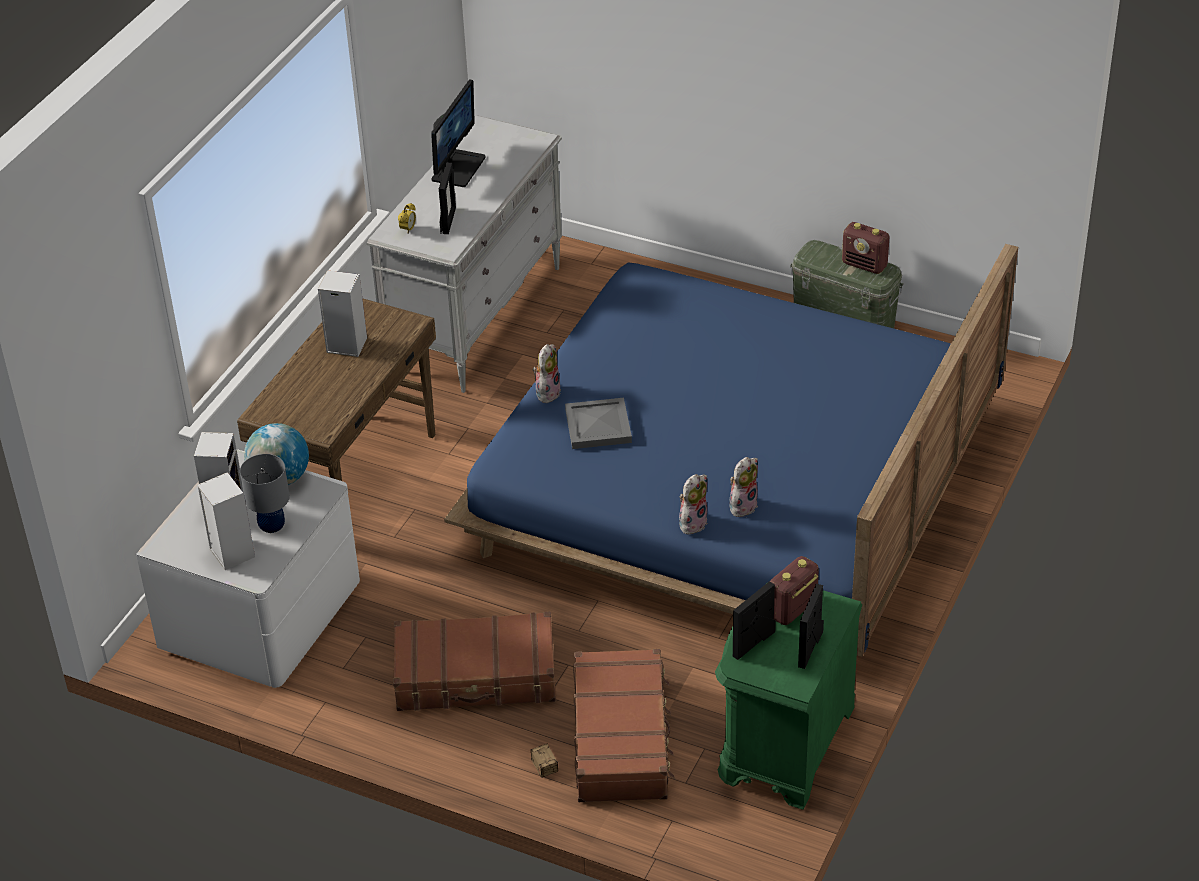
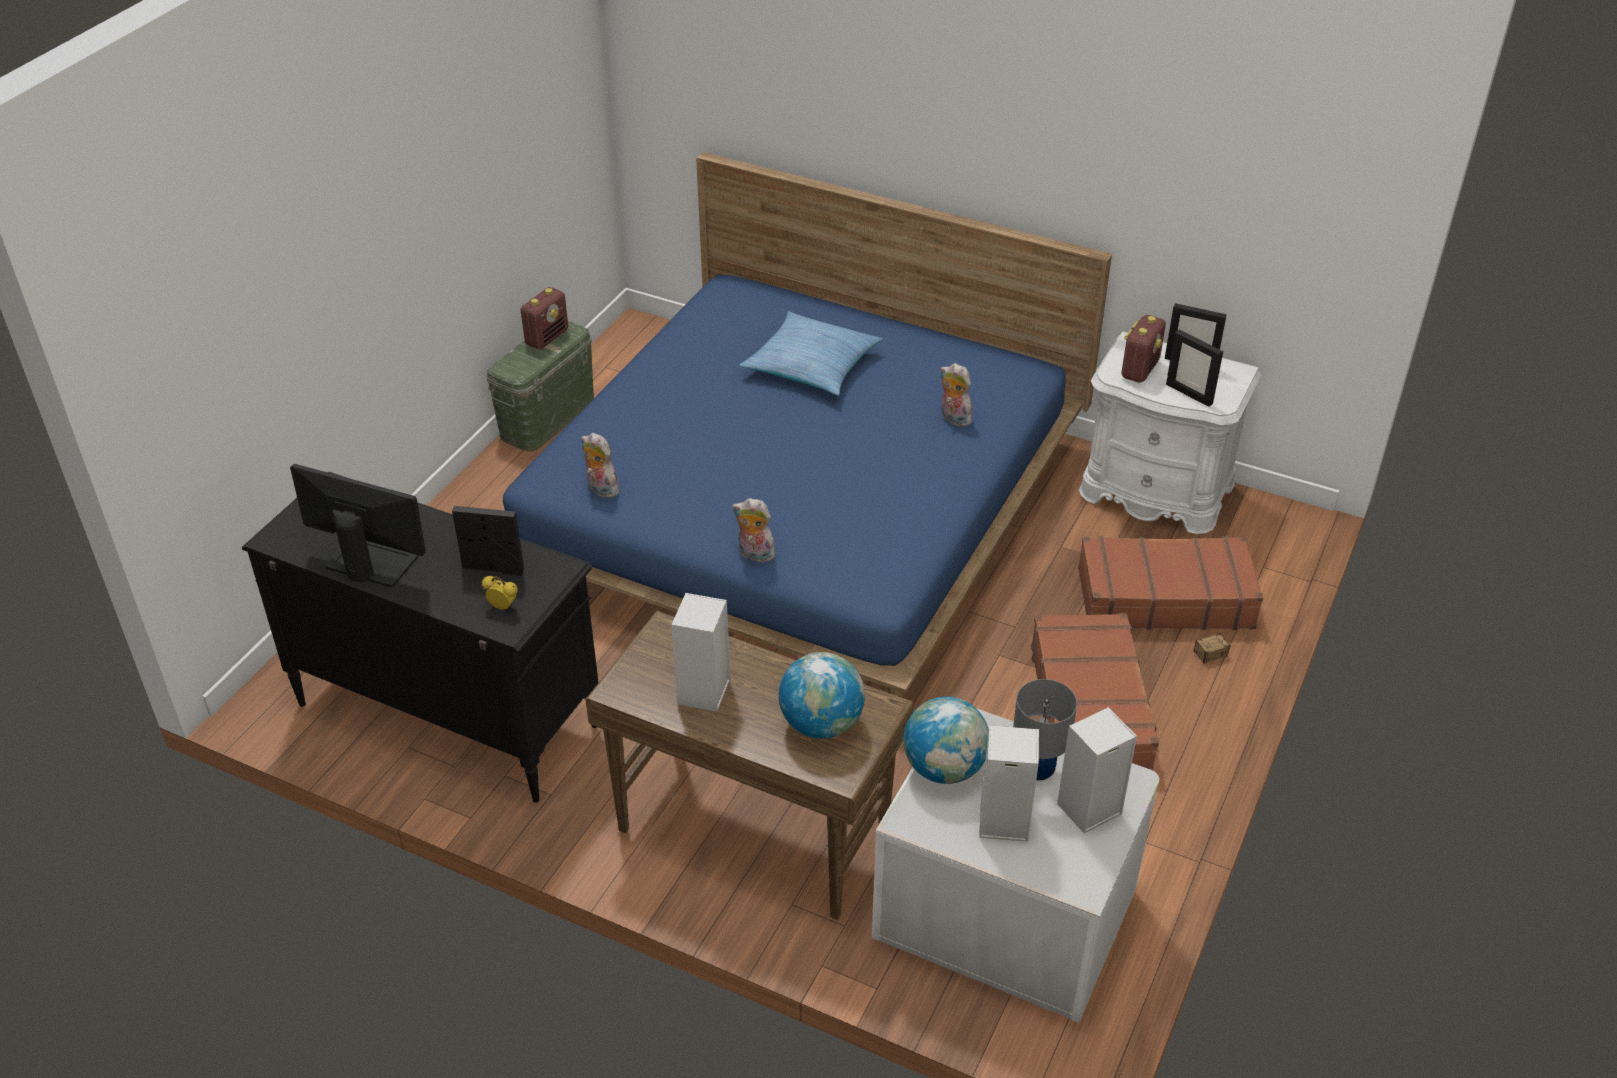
camera: 90 degrees left, 0 degrees up
white dresser [367,115,562,393] -> black dresser [242,472,599,803]
grey tray [565,398,632,449] -> none
plush toy [679,474,707,534] -> plush toy moved to [581,433,620,498]
green nightstand [715,590,862,810] -> white nightstand [1079,331,1261,534]
radio [770,556,819,625] -> radio turned 105 degrees counterclockwise [1121,315,1166,383]
none -> pillow [739,311,883,396]
none -> globe [779,652,865,739]

